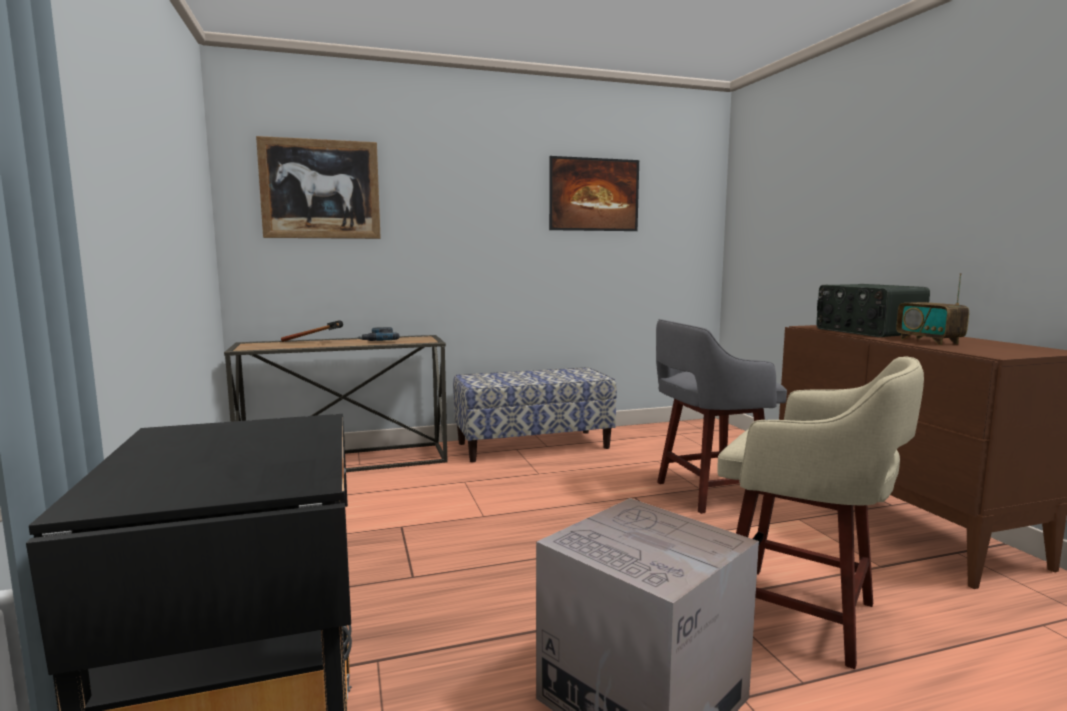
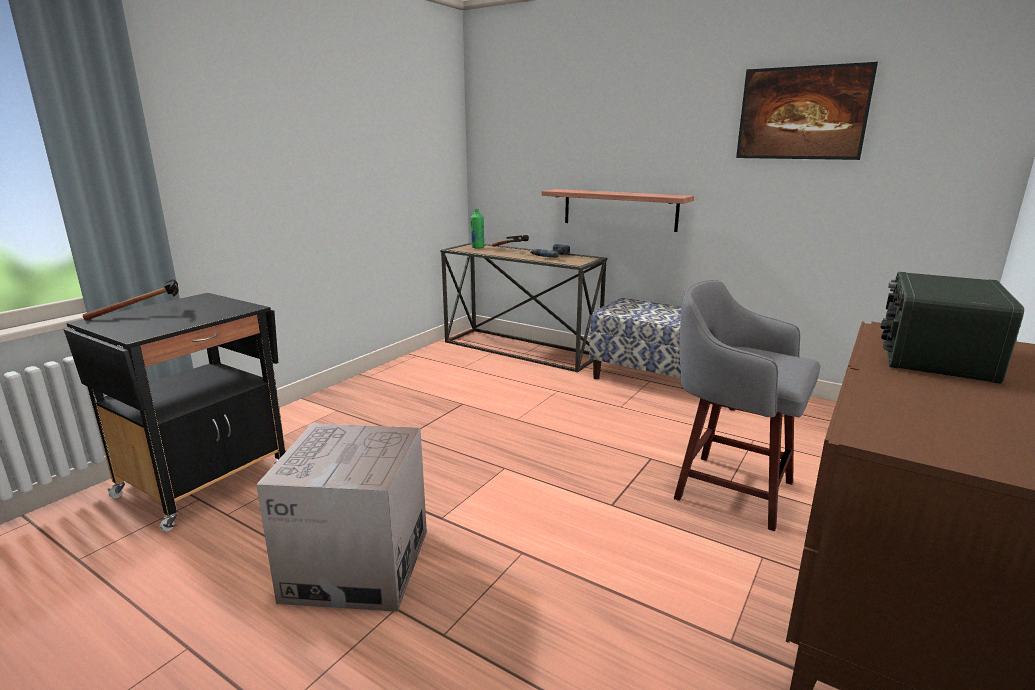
camera: 50 degrees right, 10 degrees up
picture [256,136,381,239] -> none
beige stool [717,356,924,669] -> none
radio [896,273,969,345] -> none
none -> hammer [83,279,179,321]
none -> green bottle [471,209,485,249]
none -> shelf [542,189,694,232]

